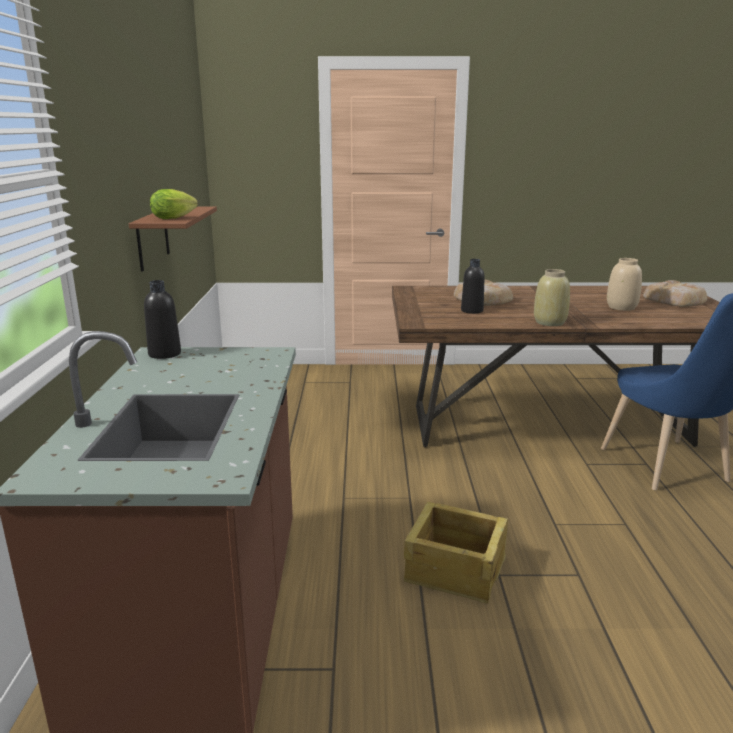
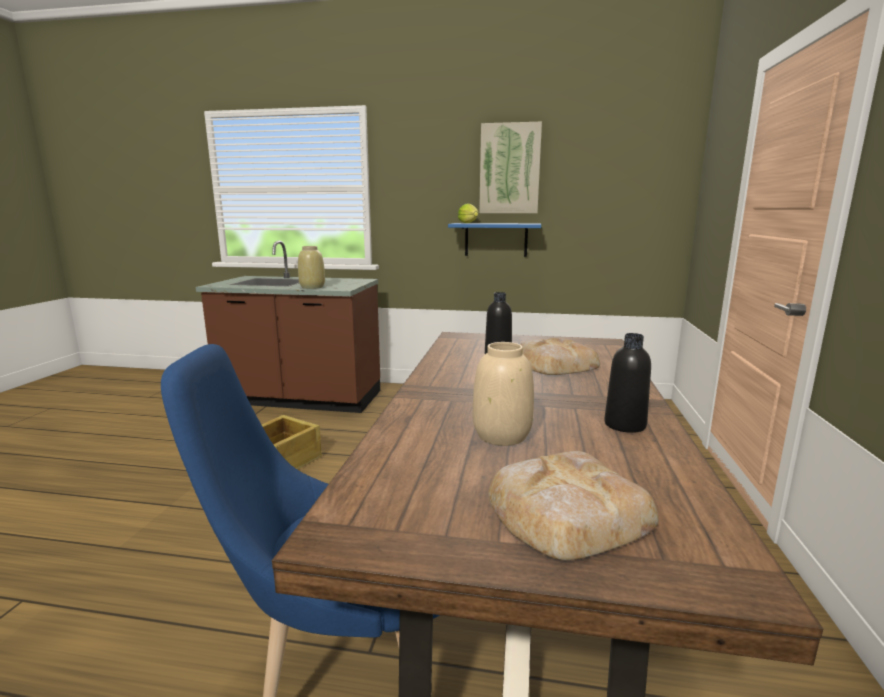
camera: 100 degrees right, 5 degrees down
brown shelf [129,206,217,272] -> blue shelf [448,223,541,257]
black bottle [144,280,181,359] -> black bottle moved to [604,333,651,433]
beige vase [534,269,570,326] -> beige vase moved to [298,246,325,289]
none -> picture [479,122,542,213]

